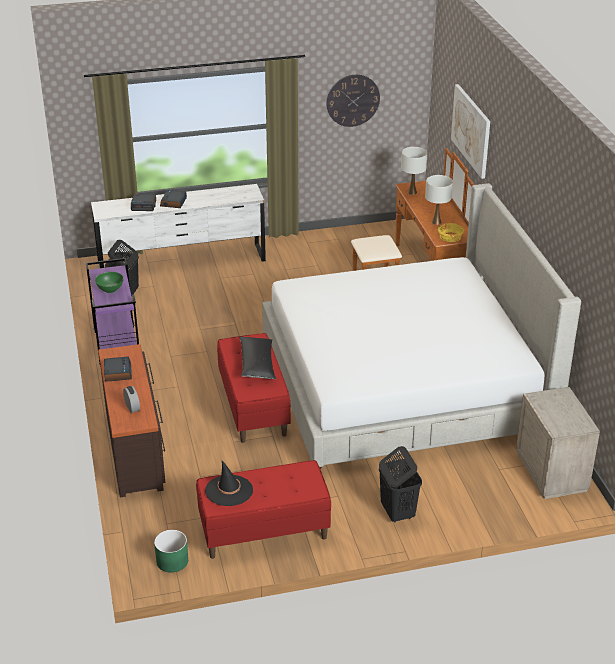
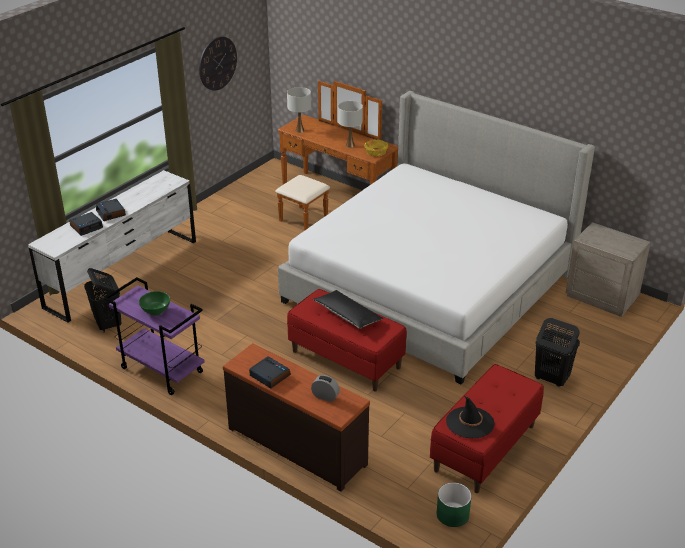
camera: 40 degrees left, 0 degrees up
picture [451,84,490,179] -> none

